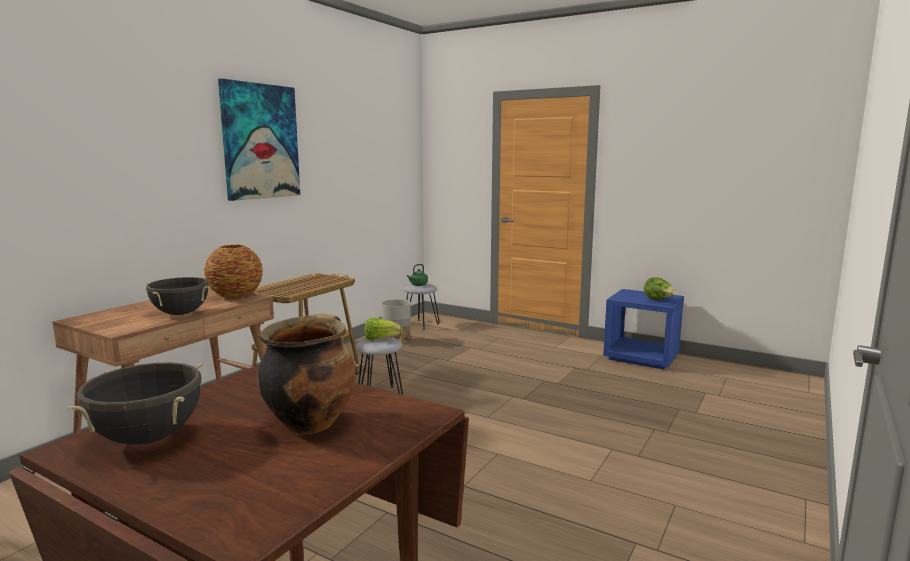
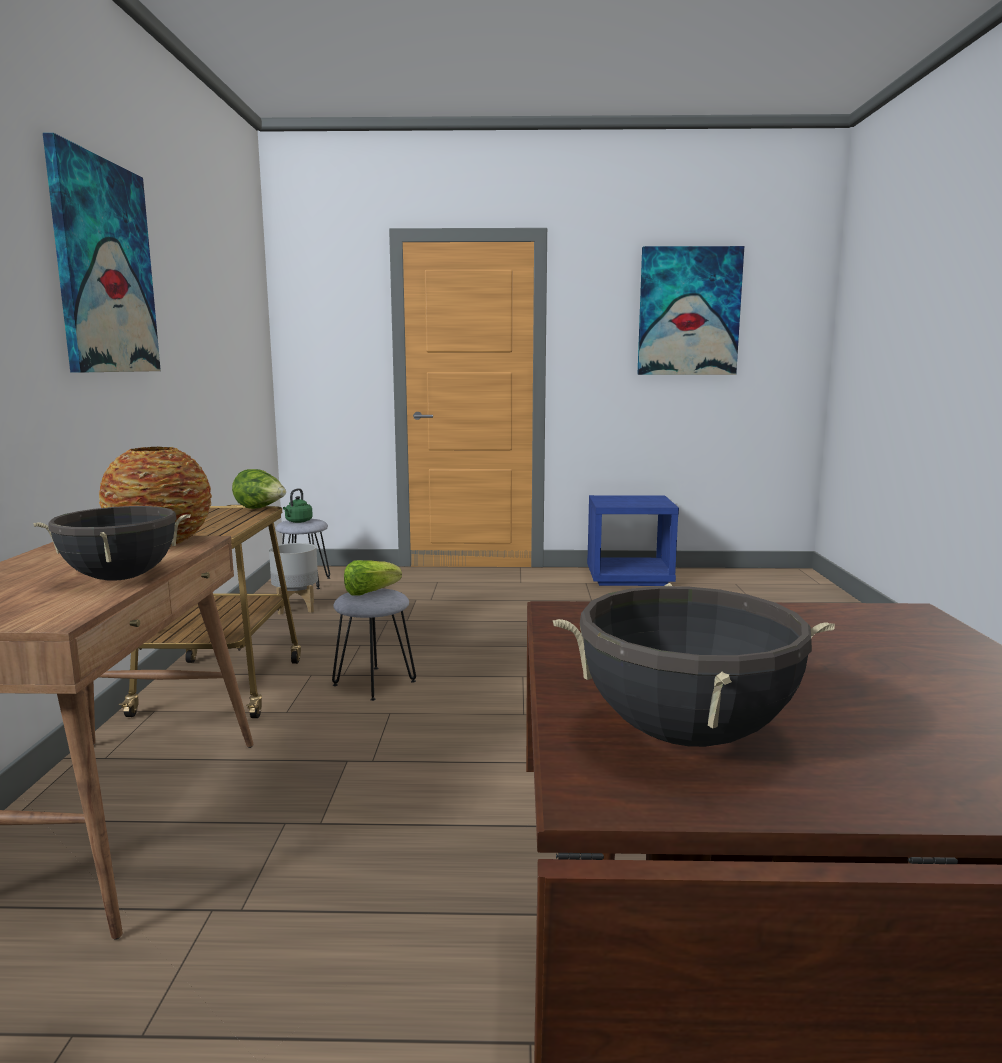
camera: 30 degrees left, 0 degrees up
cooking pot [257,313,356,434] -> none
lettuce [644,277,676,300] -> lettuce moved to [232,469,286,509]
none -> picture [637,246,744,375]

